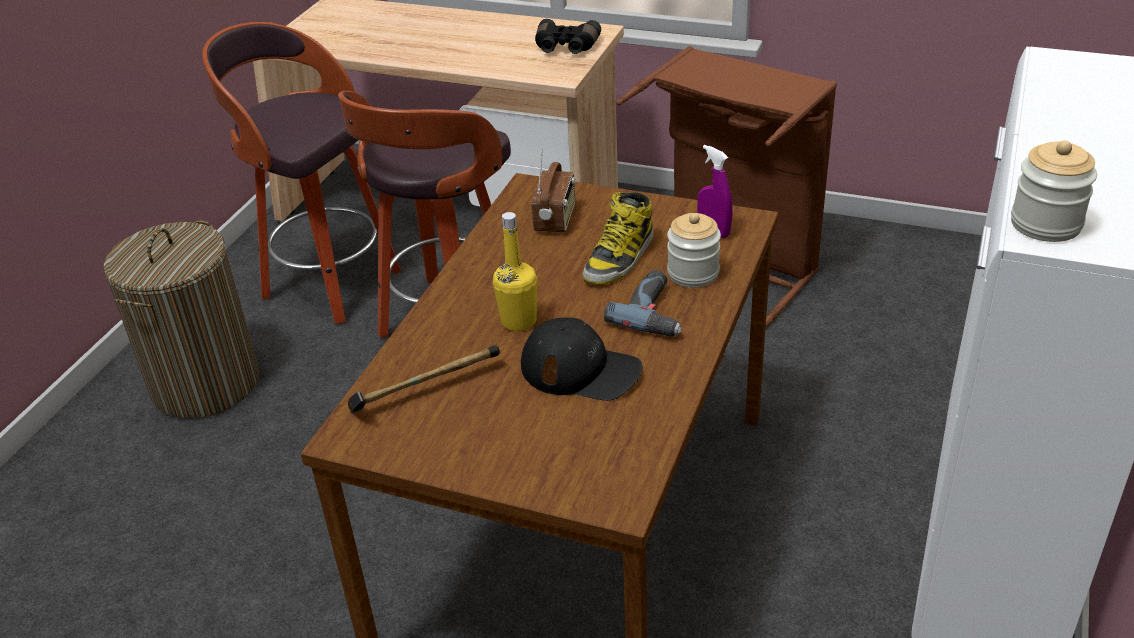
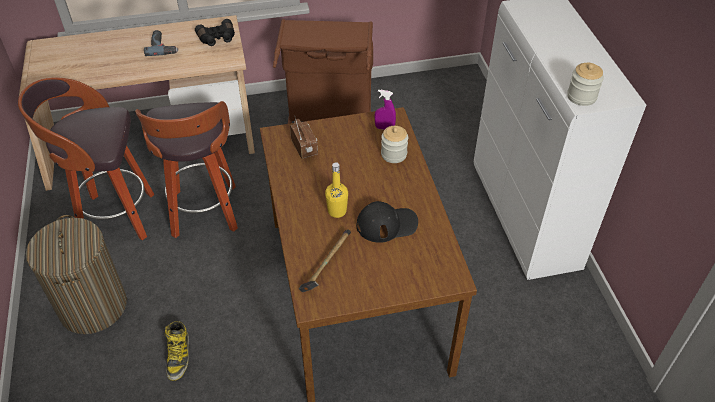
camera: 35 degrees left, 10 degrees up
boot [583,192,654,285] -> boot moved to [165,321,189,381]
power drill [604,270,682,337] -> power drill moved to [144,30,178,56]

